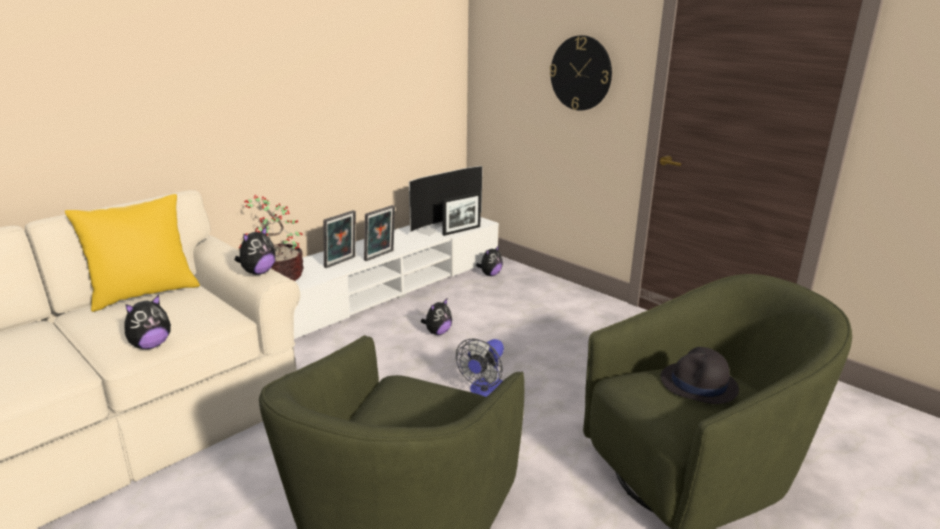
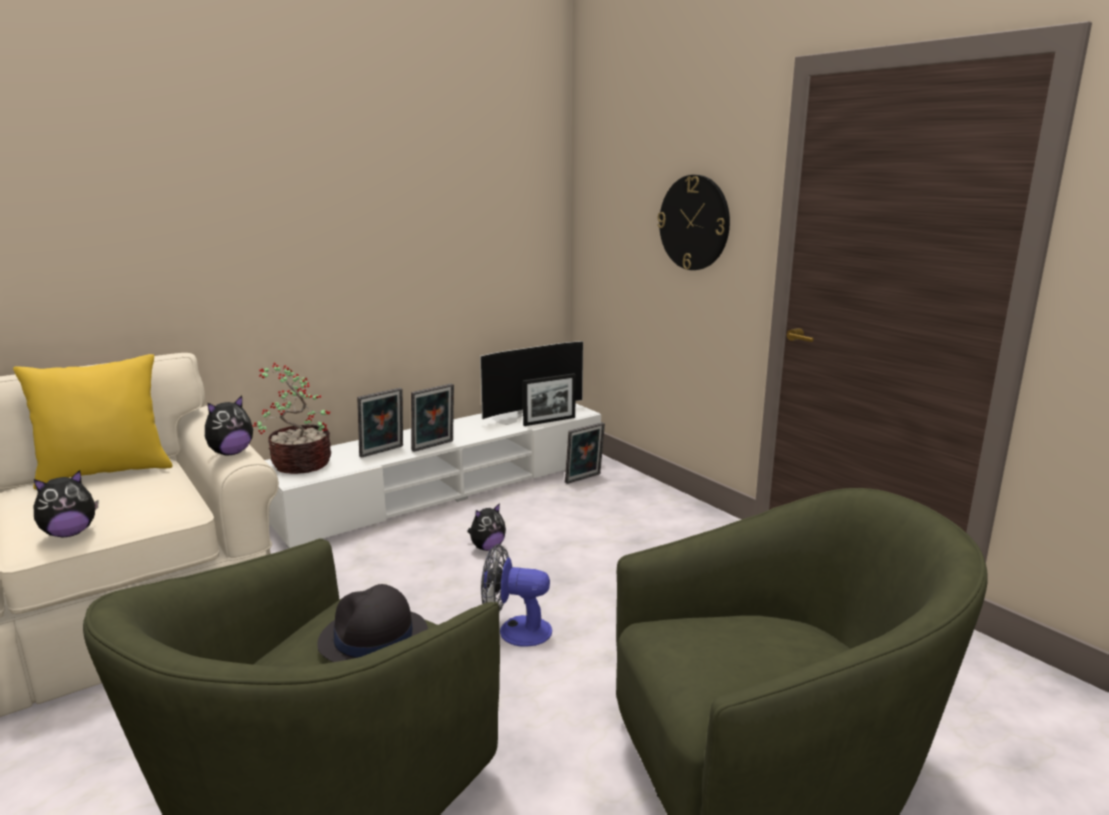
camera: 10 degrees right, 5 degrees down
fan [456,338,504,397] -> fan turned 60 degrees clockwise [481,544,552,647]
plush toy [476,246,503,276] -> picture frame [565,422,605,484]
black hat [660,347,739,404] -> black hat moved to [317,584,428,662]

